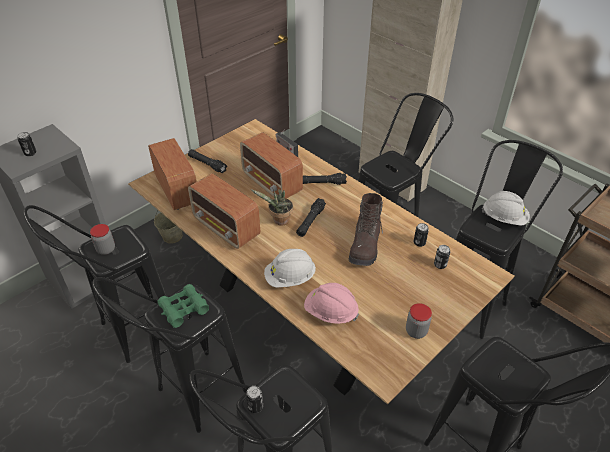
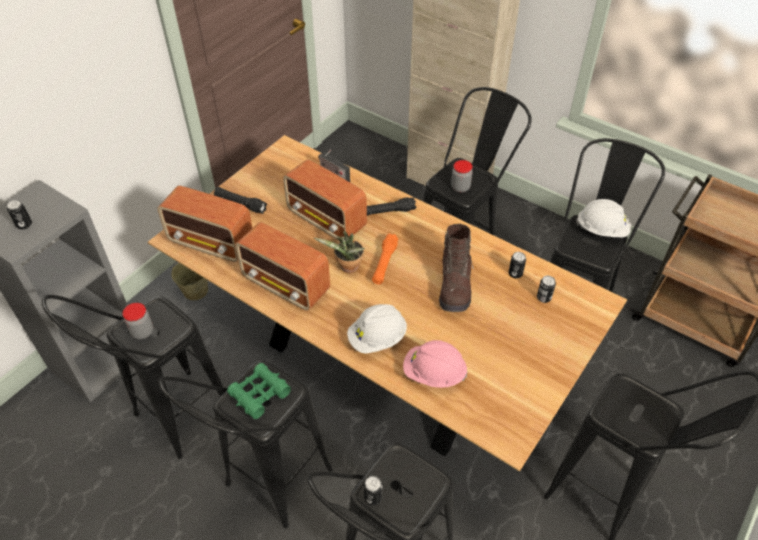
camera: 10 degrees left, 5 degrees up
radio [148,138,197,210] -> radio turned 150 degrees clockwise [158,185,252,262]
black flashlight [296,198,326,237] -> orange flashlight [372,233,398,285]
jar [406,303,432,339] -> jar moved to [451,160,473,192]

